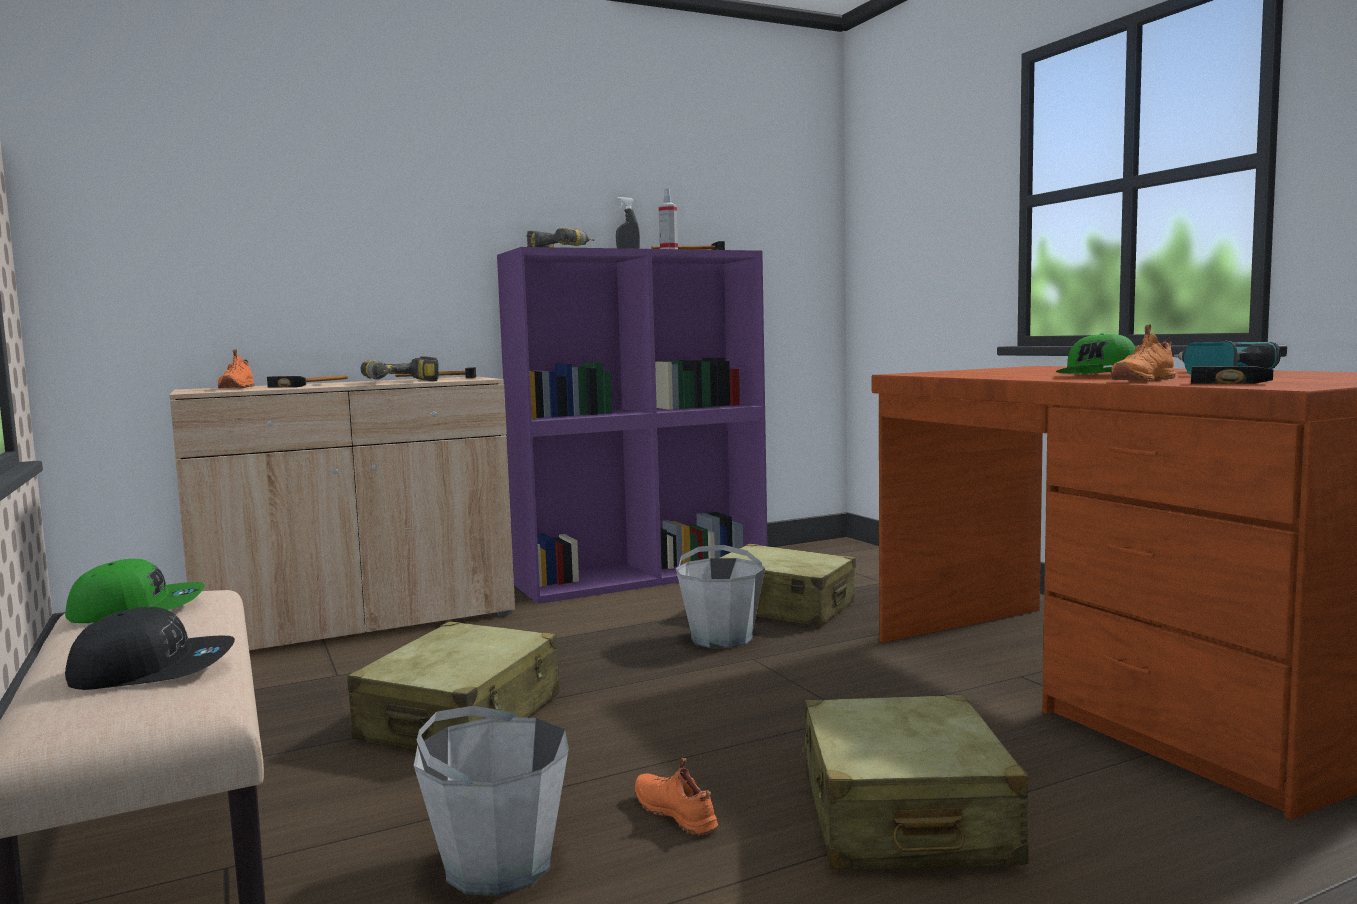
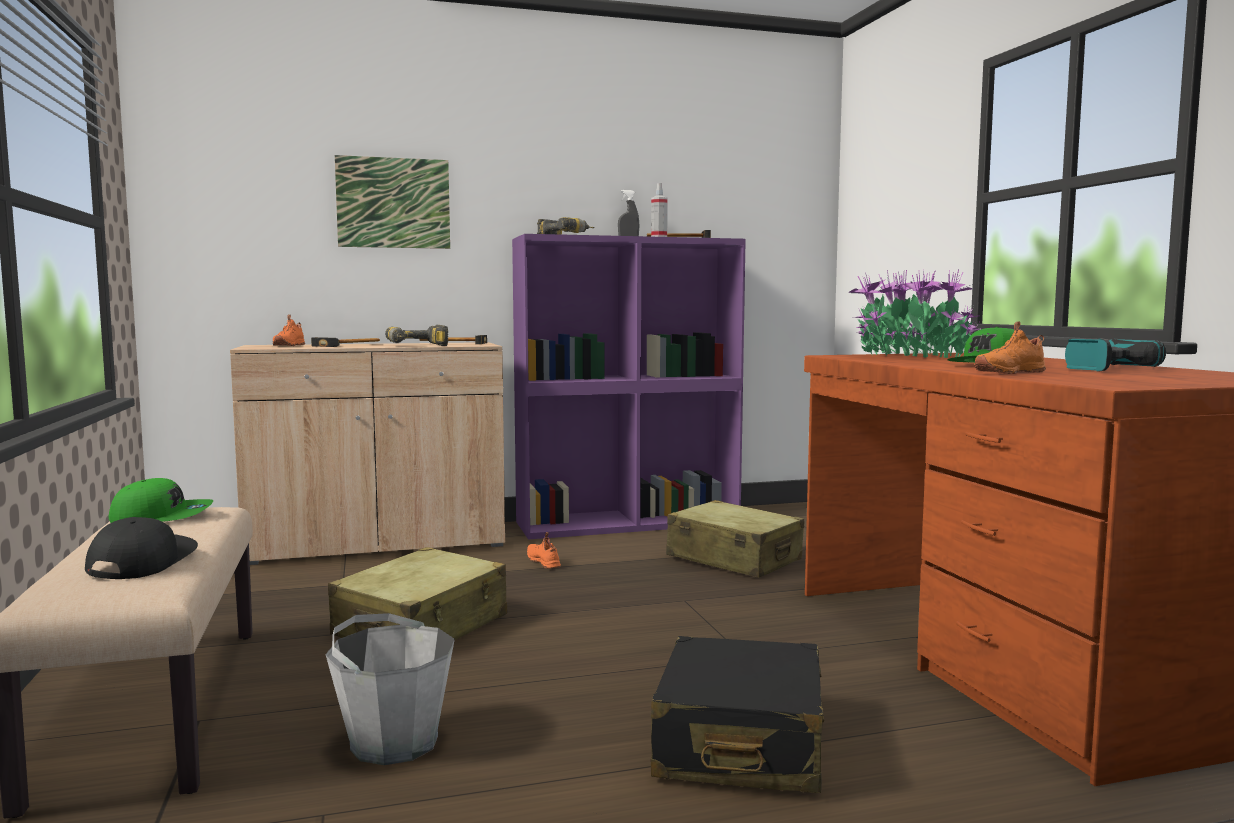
camera: 10 degrees right, 0 degrees up
black cap [65,607,235,690] -> black cap turned 90 degrees counterclockwise [85,517,198,579]
orange shoe [635,758,718,835] -> orange shoe moved to [527,532,561,569]
grey bucket [676,545,765,648] -> none
beige suitcase [802,695,1029,870] -> black suitcase [651,636,824,793]
hammer [1191,366,1273,384] -> none
none -> picture [335,155,450,249]
none -> potted plant [848,269,981,358]

